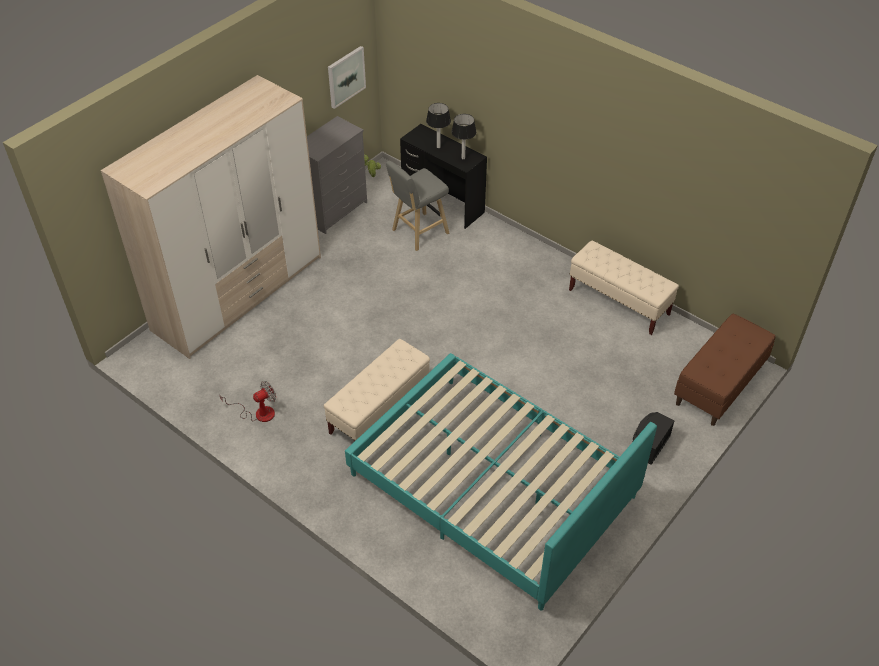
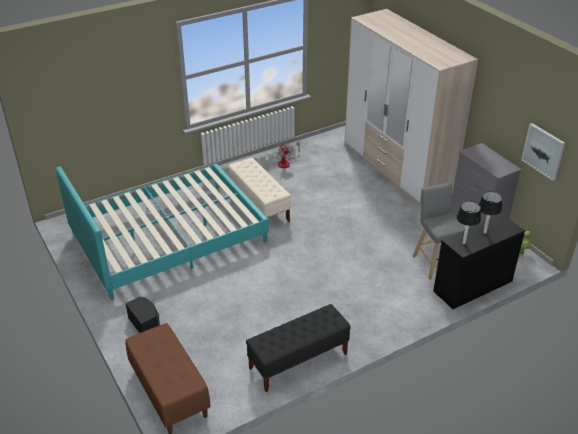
camera: 110 degrees right, 10 degrees down
beige bench [569,240,679,335] -> black bench [246,304,351,392]

